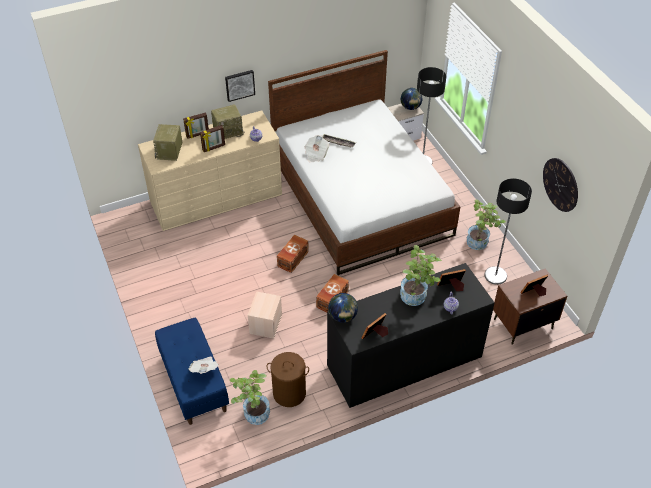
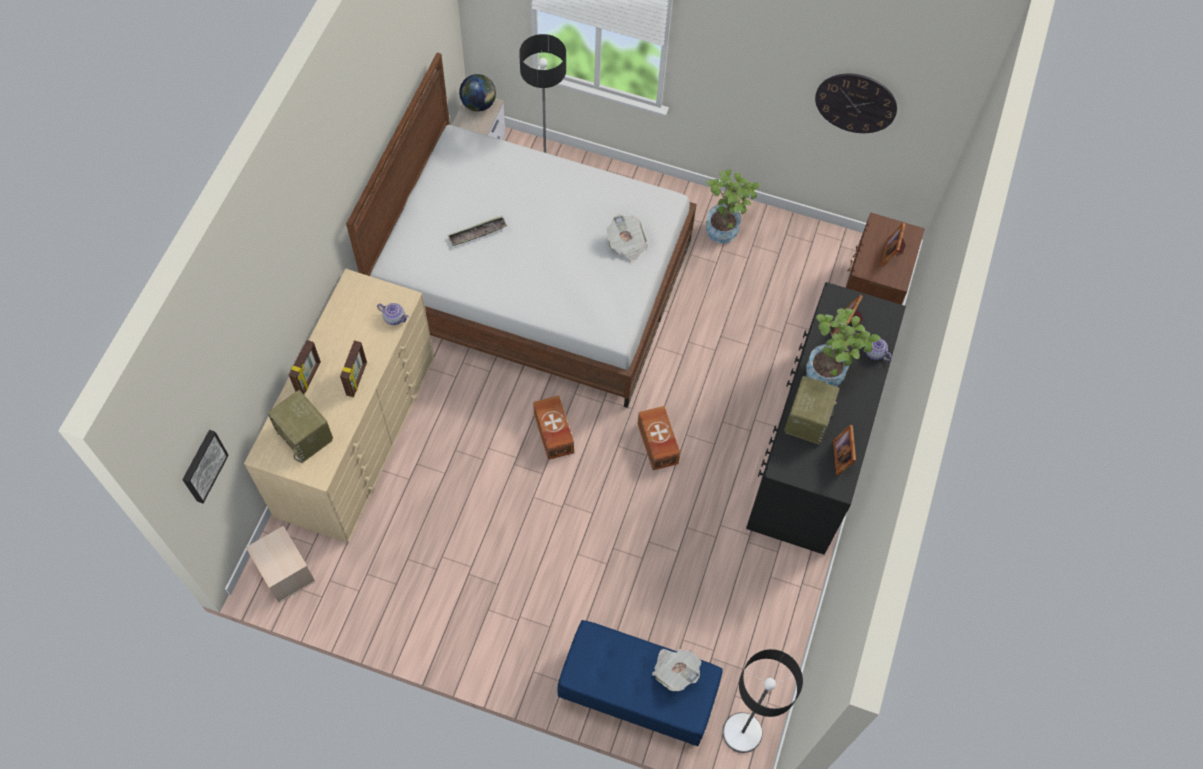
camera: 50 degrees left, 15 degrees up
radio [211,104,245,139] -> radio moved to [784,376,839,444]
picture [225,70,255,102] -> picture moved to [182,430,229,503]
potted plant [230,370,270,425] -> none
beige storage box [247,291,282,338] -> beige storage box moved to [246,526,316,603]
brown laundry basket [267,352,309,407] -> none
newspaper [305,135,329,162] -> newspaper moved to [607,214,648,263]
globe [328,293,358,323] -> none
floor lamp [484,178,532,285] -> floor lamp moved to [723,649,803,753]

